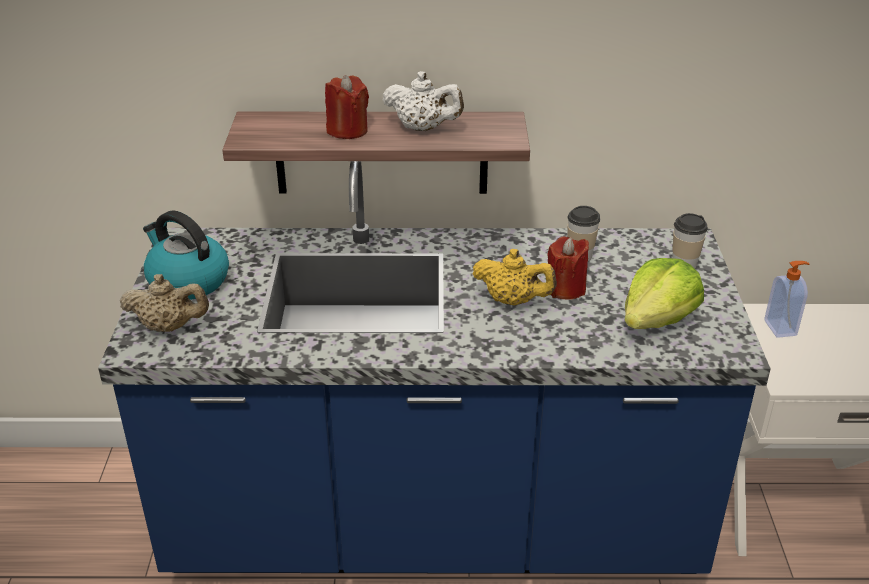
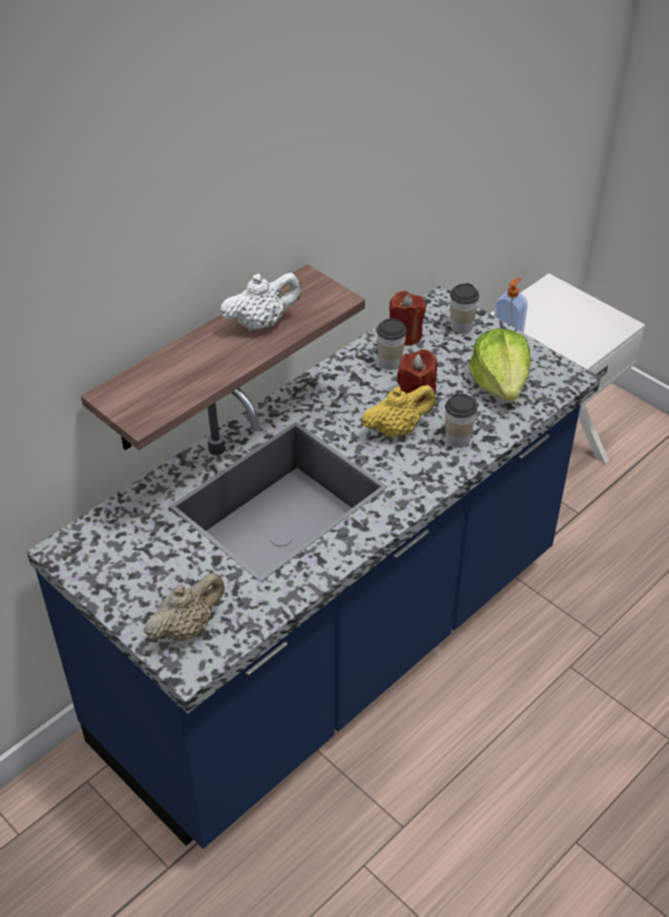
camera: 45 degrees left, 10 degrees up
kettle [143,210,229,300] -> none
red candle [325,75,369,139] -> red candle moved to [389,291,426,345]
none -> cup [445,394,477,448]

